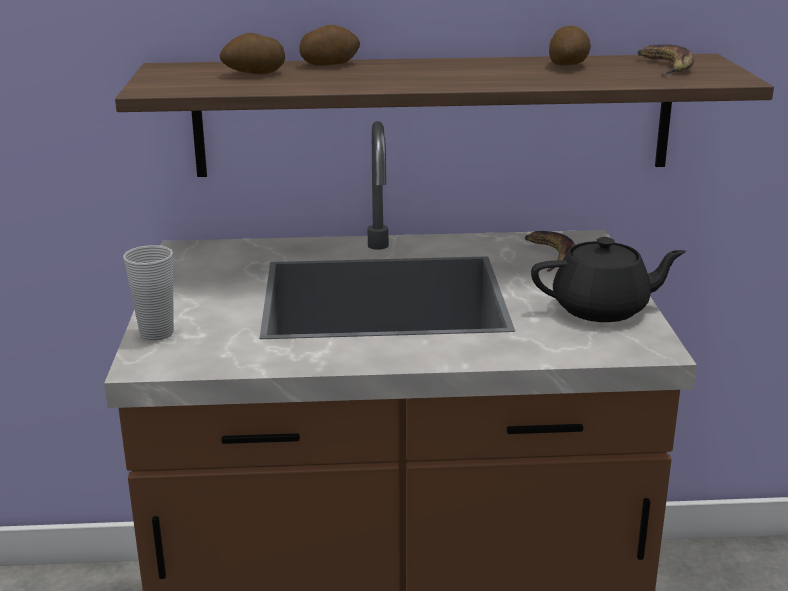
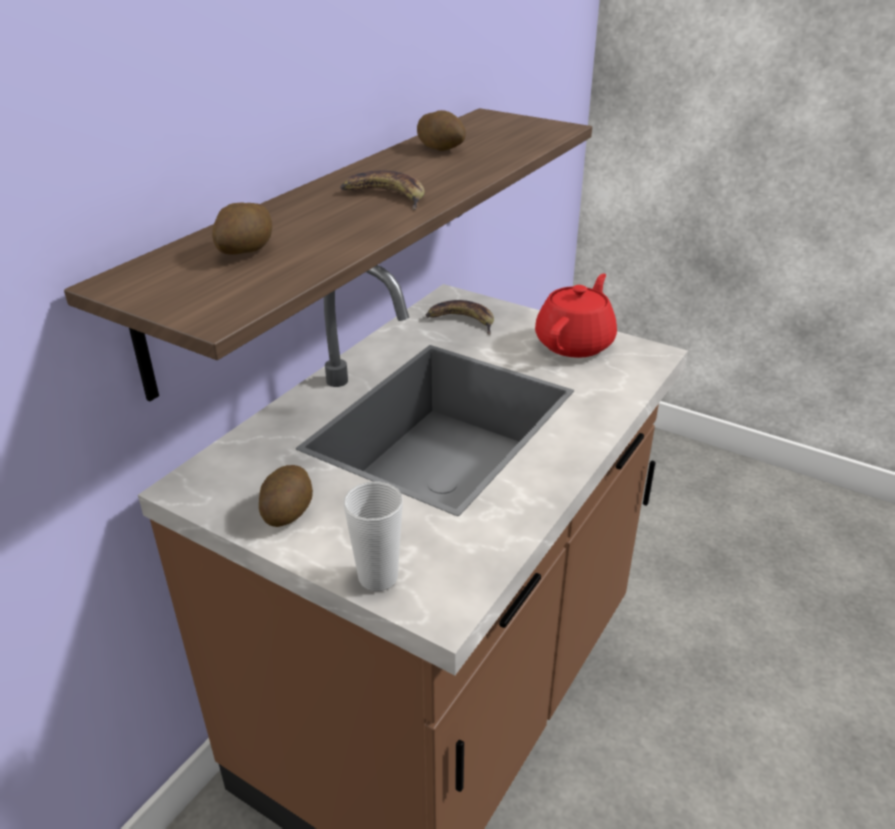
camera: 55 degrees left, 10 degrees up
potato [299,25,360,66] -> potato moved to [259,465,313,527]
black teapot [531,237,686,322] -> red teapot [535,273,617,358]
banana [637,44,694,76] -> banana moved to [340,170,425,210]

